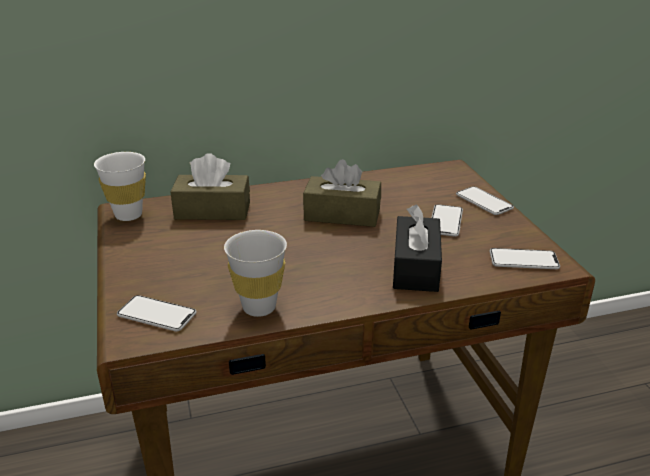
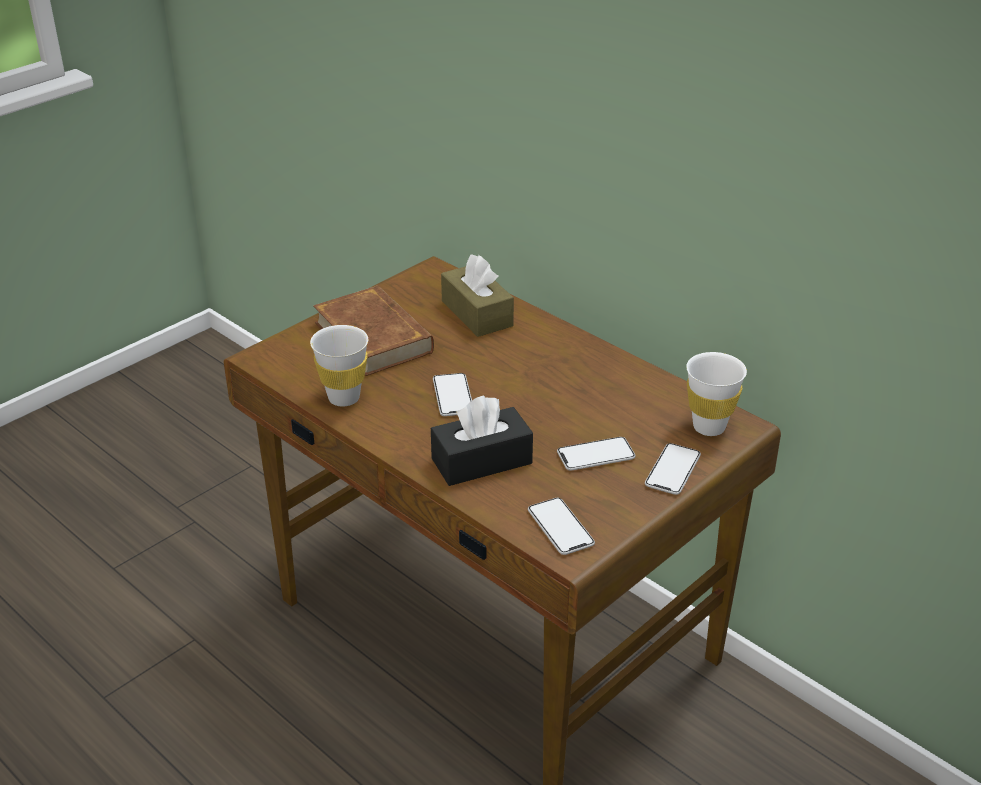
camera: 60 degrees right, 5 degrees up
white cup [94,152,146,221] -> white cup moved to [686,352,747,436]
phone [117,295,196,331] -> phone moved to [433,373,472,416]
brown tissue box [303,159,381,227] -> none
none -> brown book [313,285,434,376]

